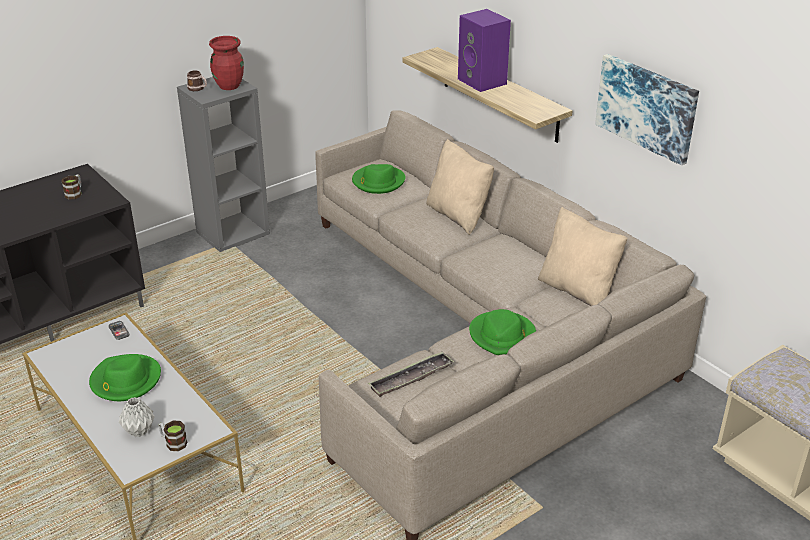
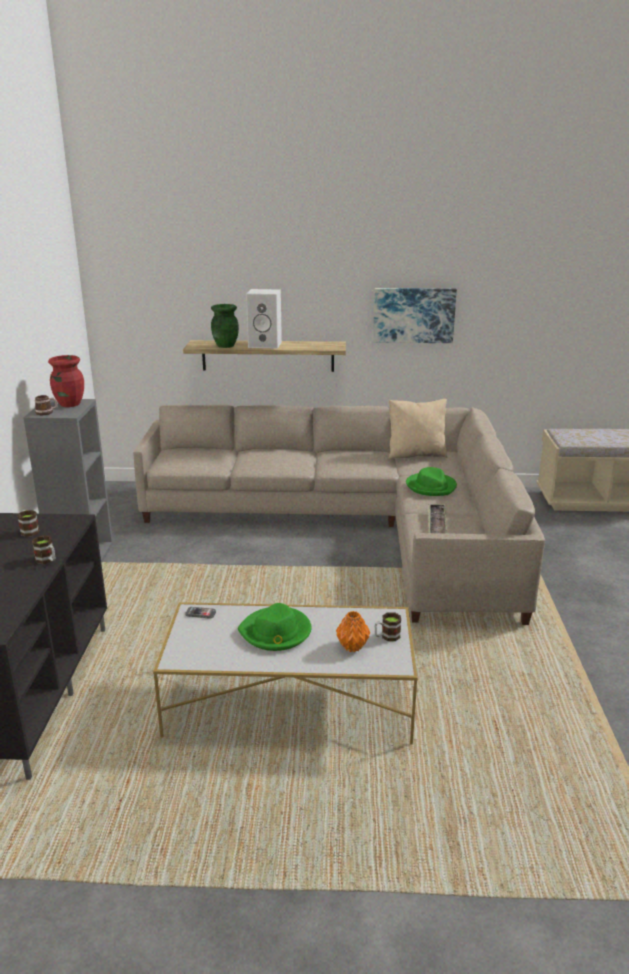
camera: 50 degrees left, 10 degrees down
grey vase [119,397,155,437] -> orange vase [336,611,370,652]
green hat [352,164,406,194] -> none
beige pillow [426,139,494,235] -> none
purple speaker [458,9,511,92] -> white speaker [246,289,282,349]
none -> mug [32,535,55,564]
none -> green vase [211,304,239,348]

